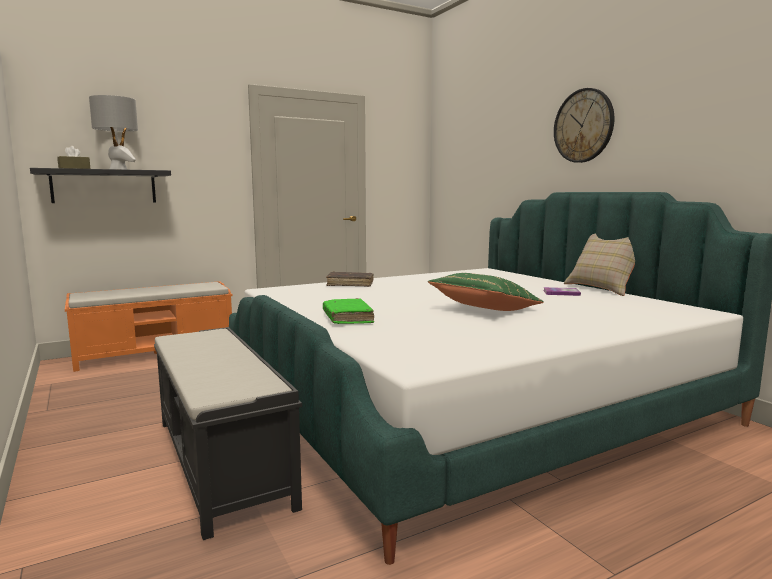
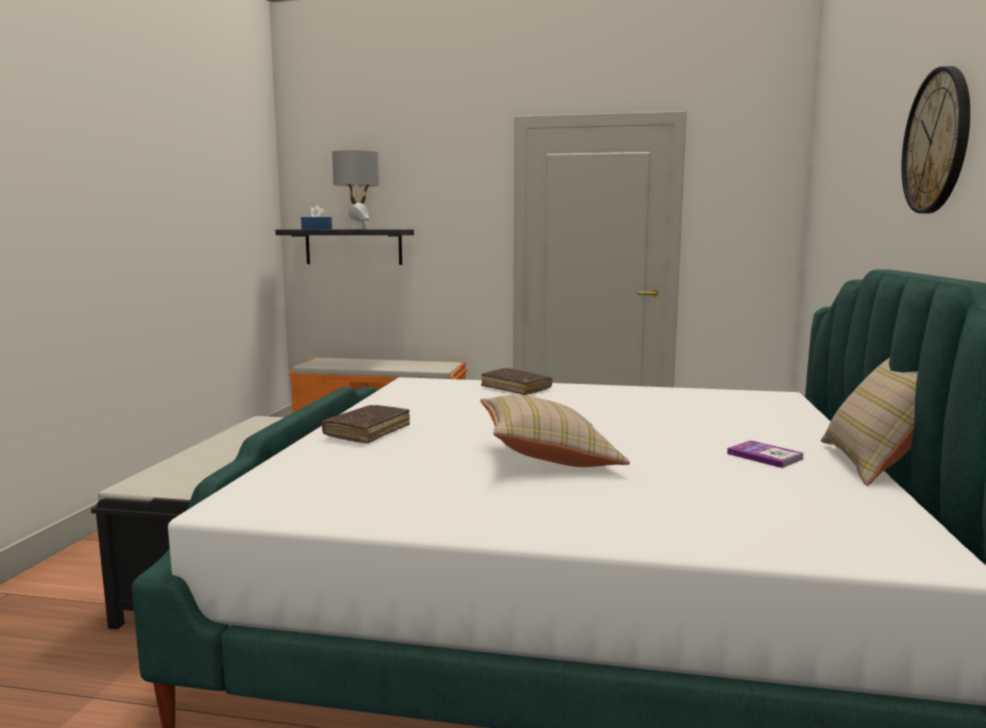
camera: 40 degrees right, 0 degrees up
brown tissue box [57,146,90,169] -> blue tissue box [301,205,332,229]
green book [323,298,374,324] -> brown book [322,405,410,443]
green pillow [428,273,544,311] -> beige pillow [480,395,630,467]

